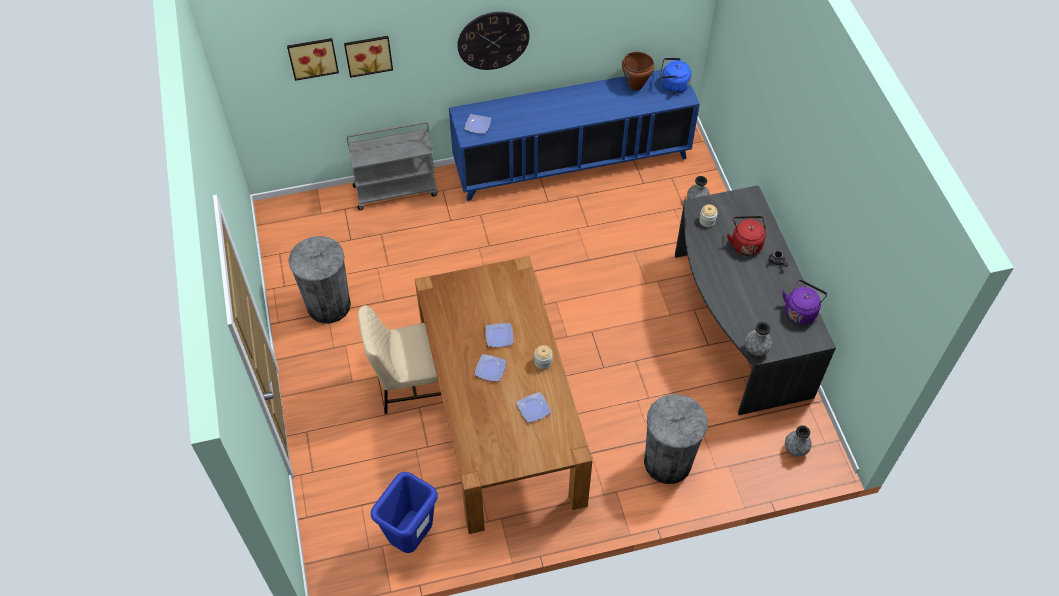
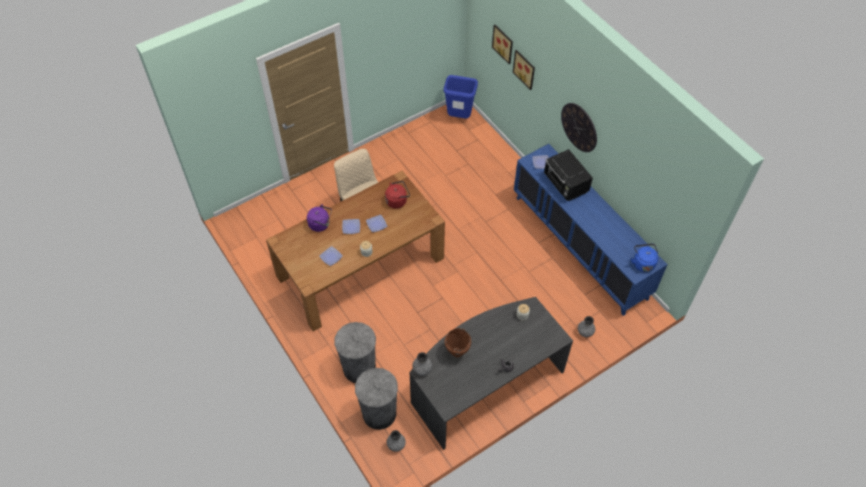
camera: 70 degrees right, 0 degrees up
grey trash can [288,236,351,324] -> grey trash can moved to [355,368,398,430]
grey cart [347,121,438,210] -> none
blue trash can [371,472,438,553] -> blue trash can moved to [443,75,478,118]
brown cooking pot [622,52,655,91] -> brown cooking pot moved to [445,328,471,357]
red kettle [727,216,766,255] -> red kettle moved to [385,181,410,209]
purple kettle [782,280,827,324] -> purple kettle moved to [307,204,332,232]
none -> black microwave [544,149,593,201]

